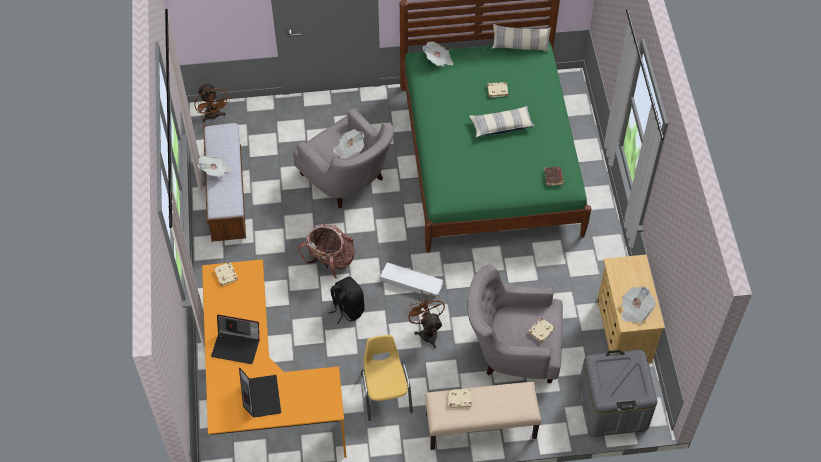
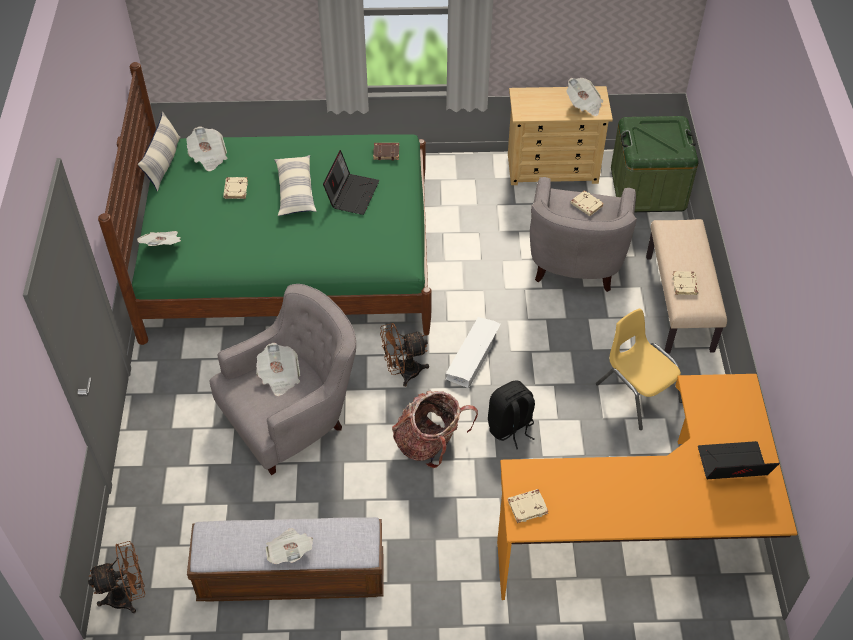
camera: 85 degrees left, 5 degrees down
laptop [211,315,259,364] -> laptop moved to [323,150,379,215]
yellow chair [361,335,413,421] -> yellow chair turned 60 degrees clockwise [596,309,682,430]
brown fan [406,294,445,348] -> brown fan moved to [380,323,429,387]
grey storage box [578,350,657,437] -> green storage box [611,116,699,212]
none -> newspaper [186,126,228,171]

